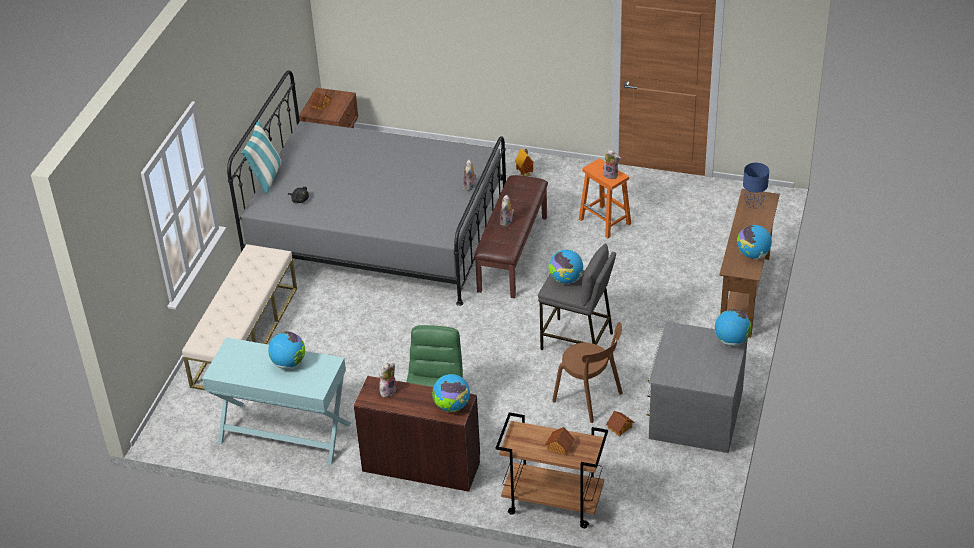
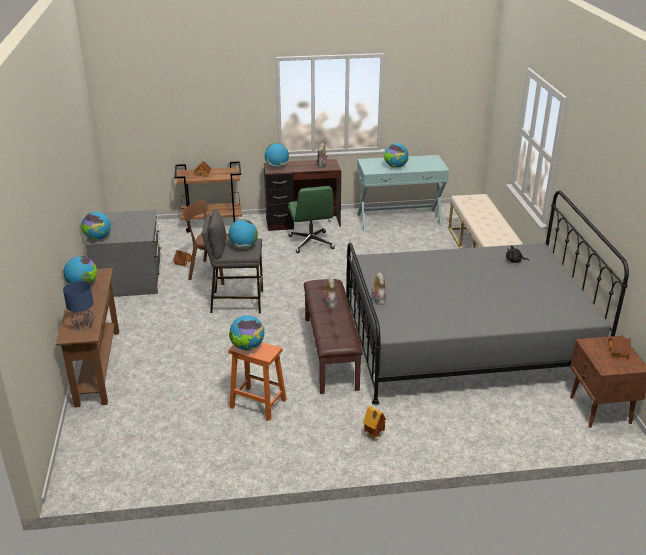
camera: 155 degrees right, 10 degrees down
pillow [241,120,283,194] -> none
plush toy [603,149,621,179] -> globe [229,315,264,351]

